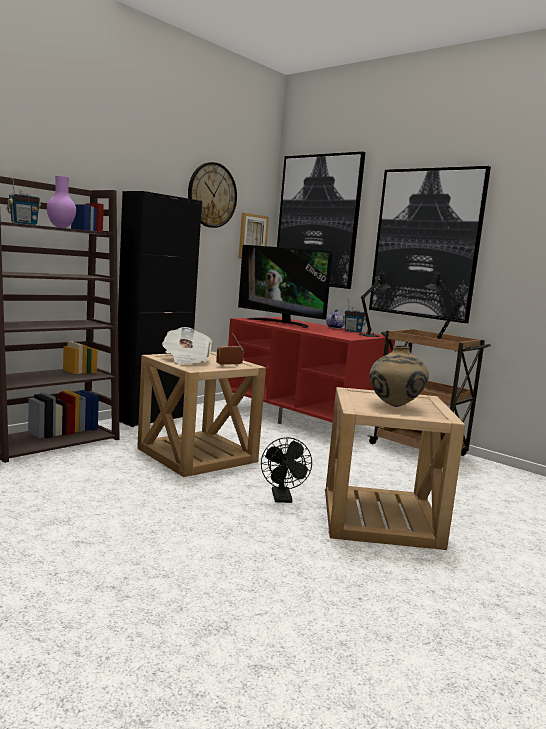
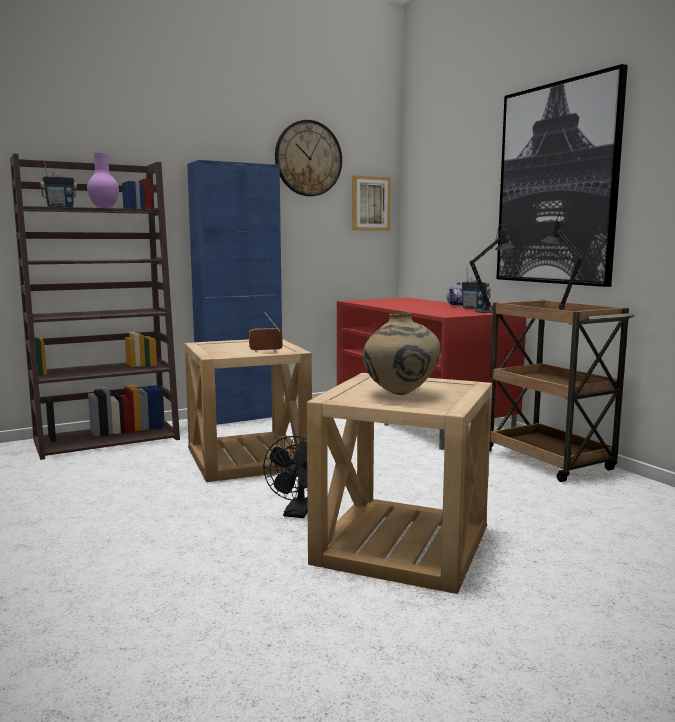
camera: 20 degrees right, 0 degrees up
black cabinet [118,191,202,427] -> blue cabinet [187,160,282,425]
newspaper [162,327,212,365] -> none
television [238,245,333,328] -> none
picture [277,152,365,289] -> none

